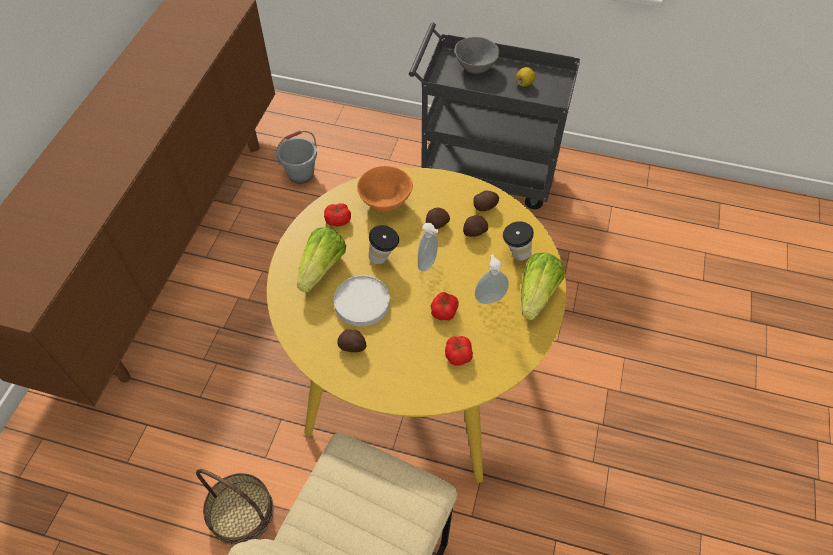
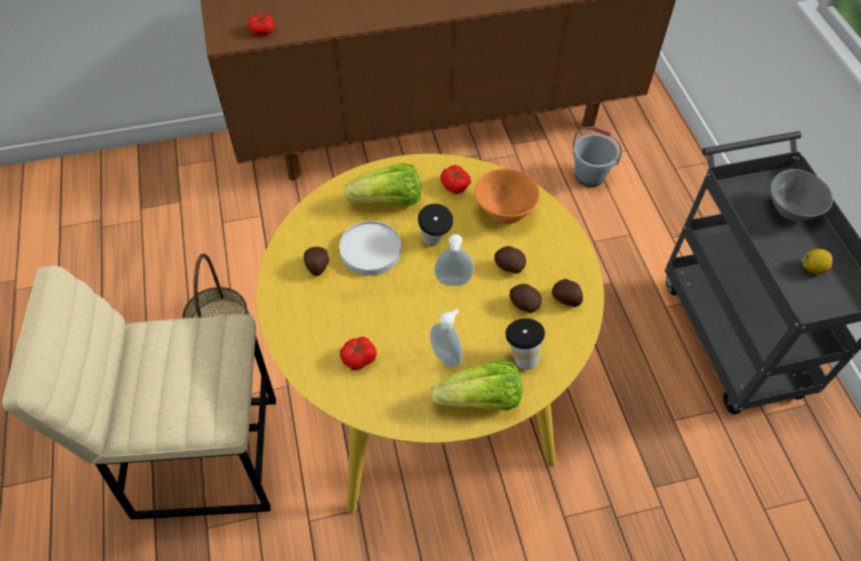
camera: 60 degrees right, 0 degrees up
tomato [430,292,459,320] -> tomato moved to [248,14,274,35]

